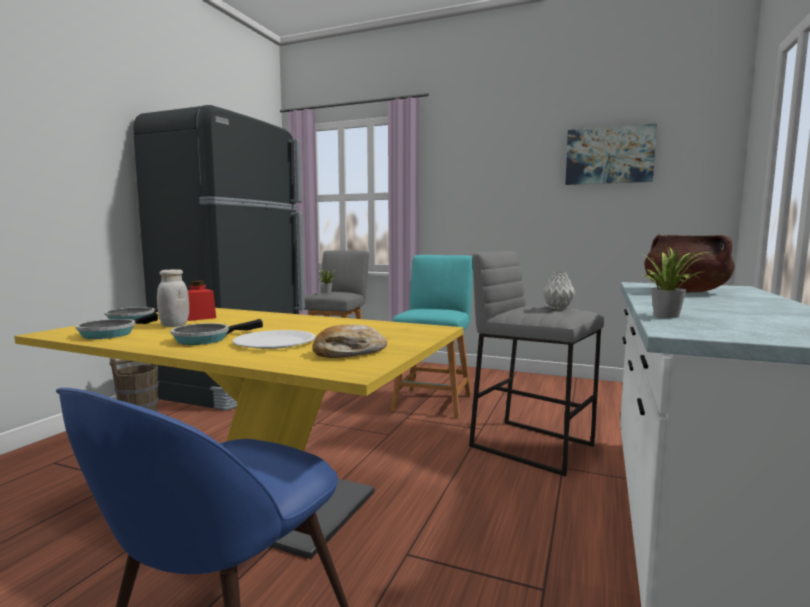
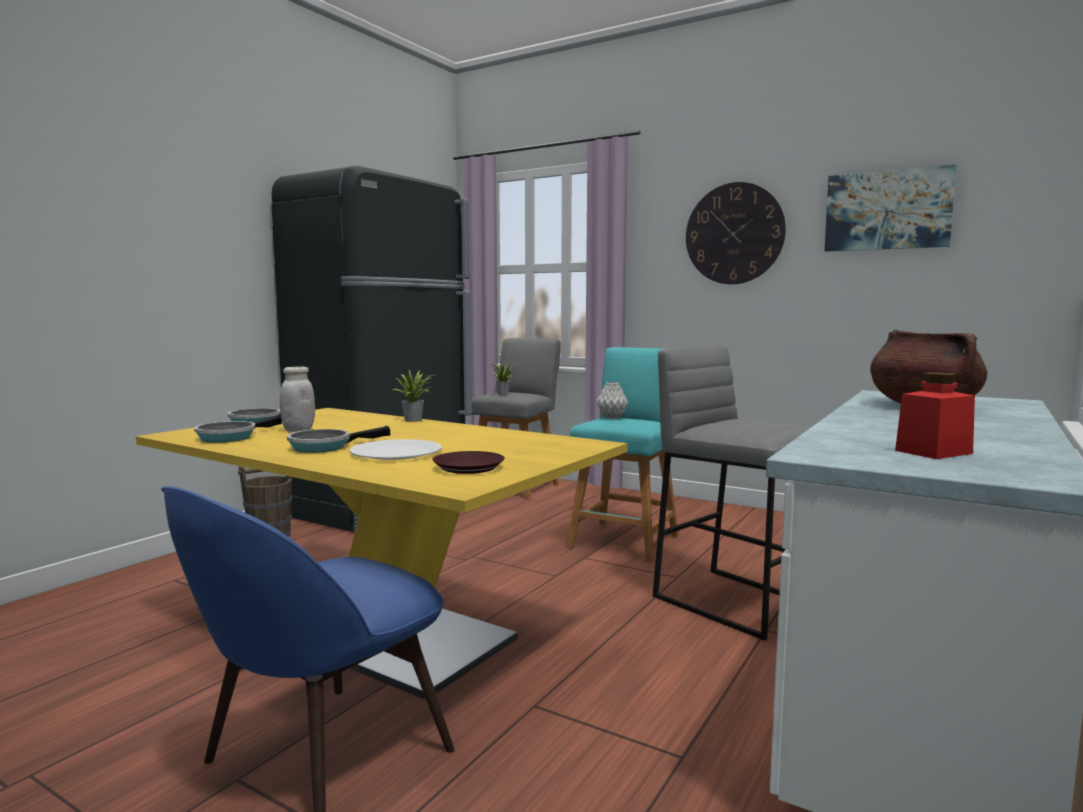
camera: 10 degrees right, 0 degrees up
red jar [187,280,216,321] -> red jar moved to [895,372,975,459]
bread [313,324,387,358] -> brown plate [432,451,505,474]
grey vase [542,272,576,310] -> grey vase moved to [597,382,628,419]
potted plant [642,245,710,318] -> potted plant moved to [393,370,434,422]
none -> wall clock [686,182,786,284]

